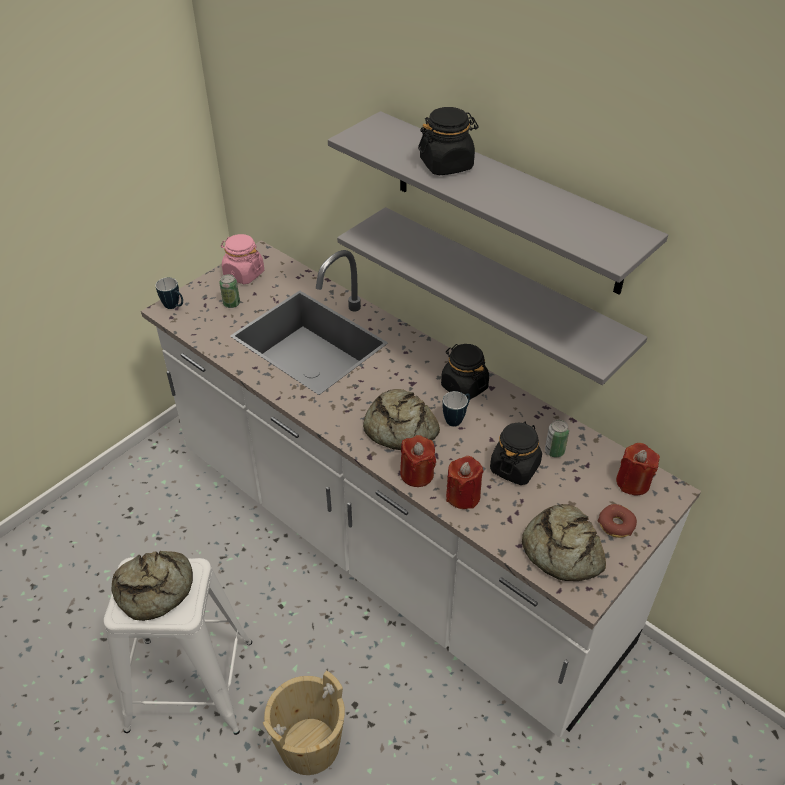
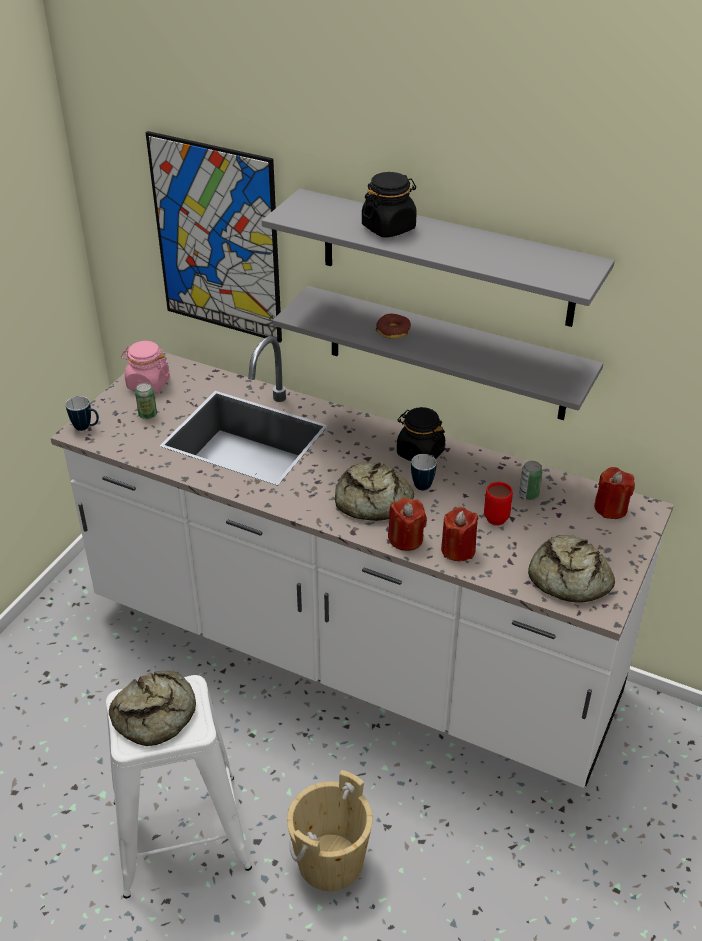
camera: 15 degrees left, 5 degrees down
black jar [490,422,542,485] -> red mug [484,482,513,525]
donut [598,504,637,538] -> donut moved to [376,313,411,339]
none -> picture [145,131,282,342]

